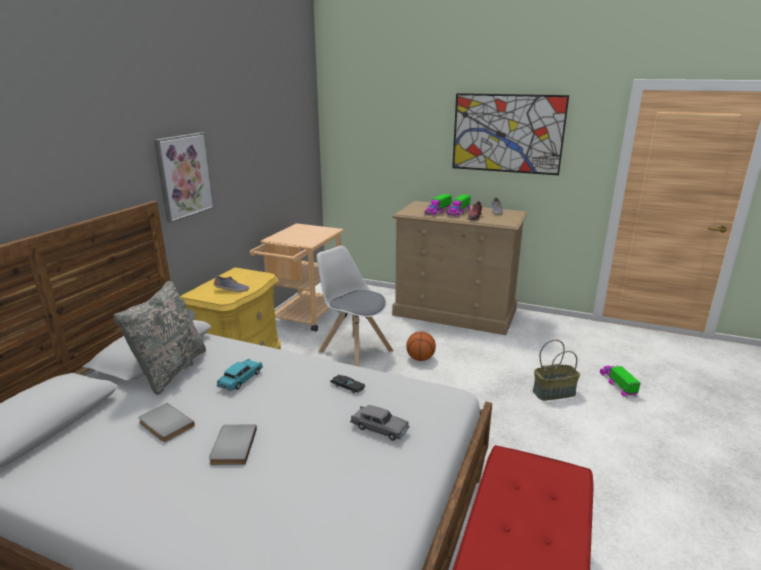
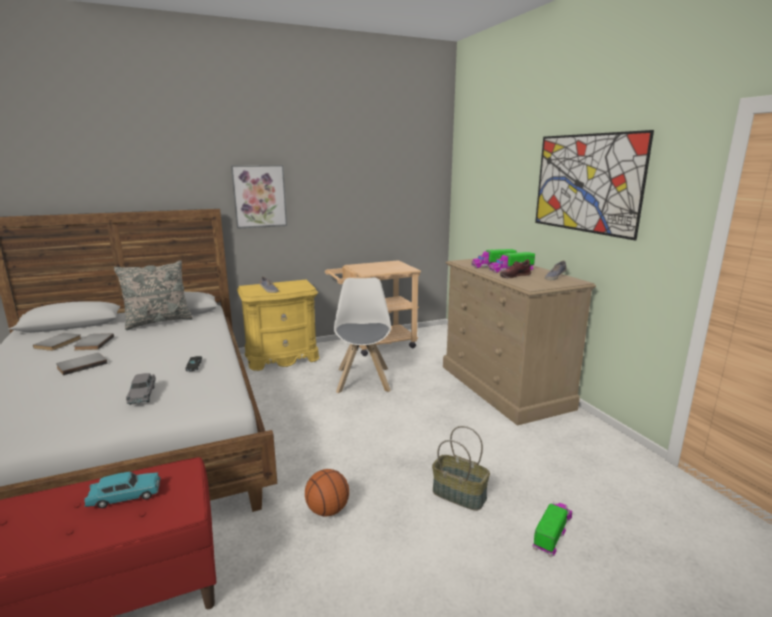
camera: 45 degrees right, 5 degrees down
turquoise toy car [217,359,263,391] -> turquoise toy car moved to [84,472,161,508]
basketball [406,331,436,361] -> basketball moved to [305,469,349,517]
none -> grey book [33,333,81,351]

